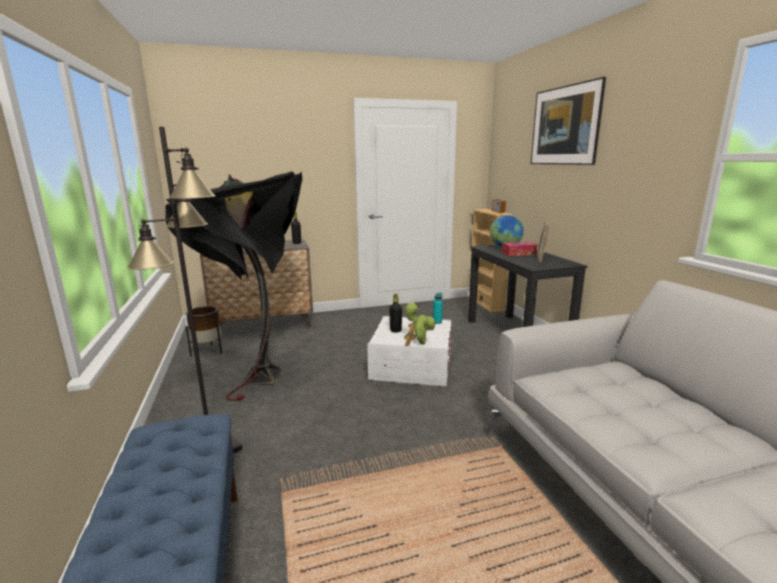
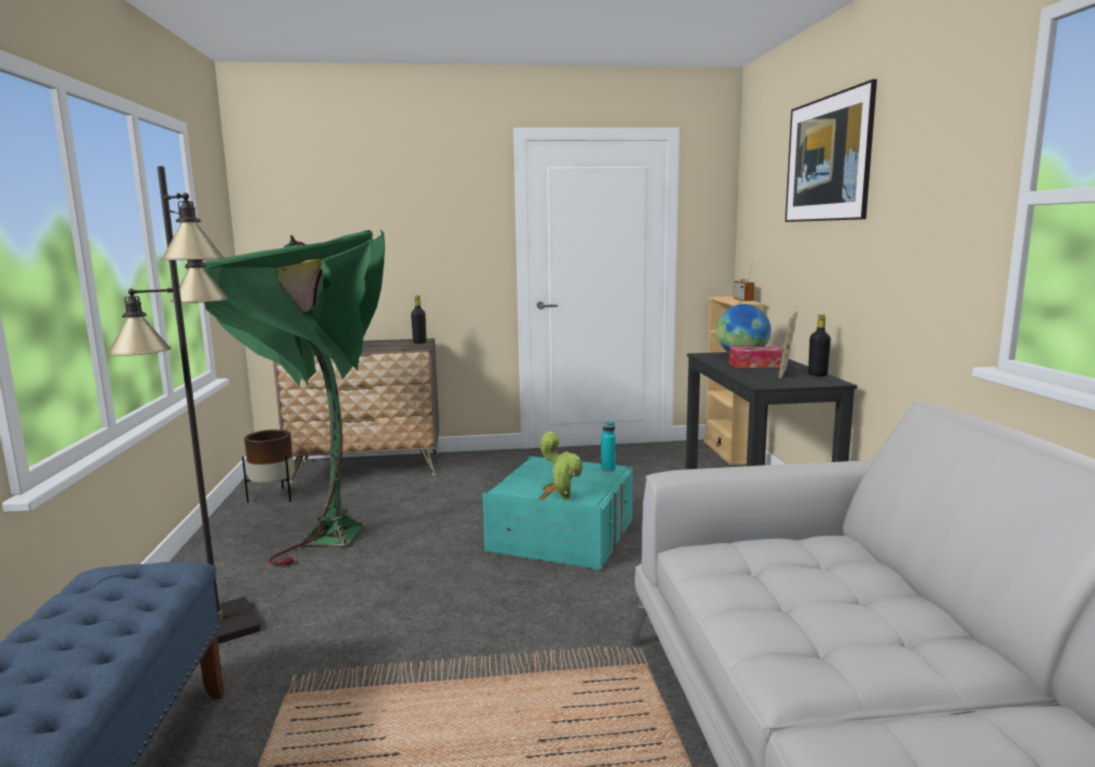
camera: 10 degrees right, 5 degrees down
black floor lamp [165,171,302,401] -> green floor lamp [186,230,385,565]
white storage box [367,316,451,386] -> turquoise storage box [482,456,633,570]
black bottle [389,293,402,332] -> black bottle moved to [808,315,831,376]

